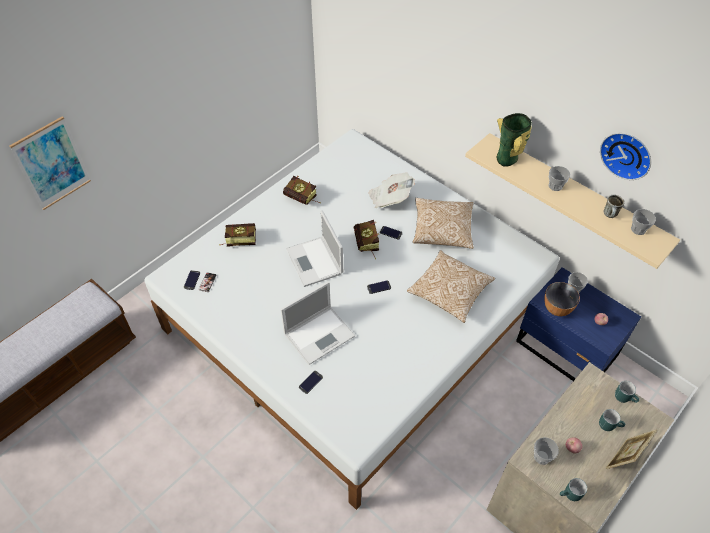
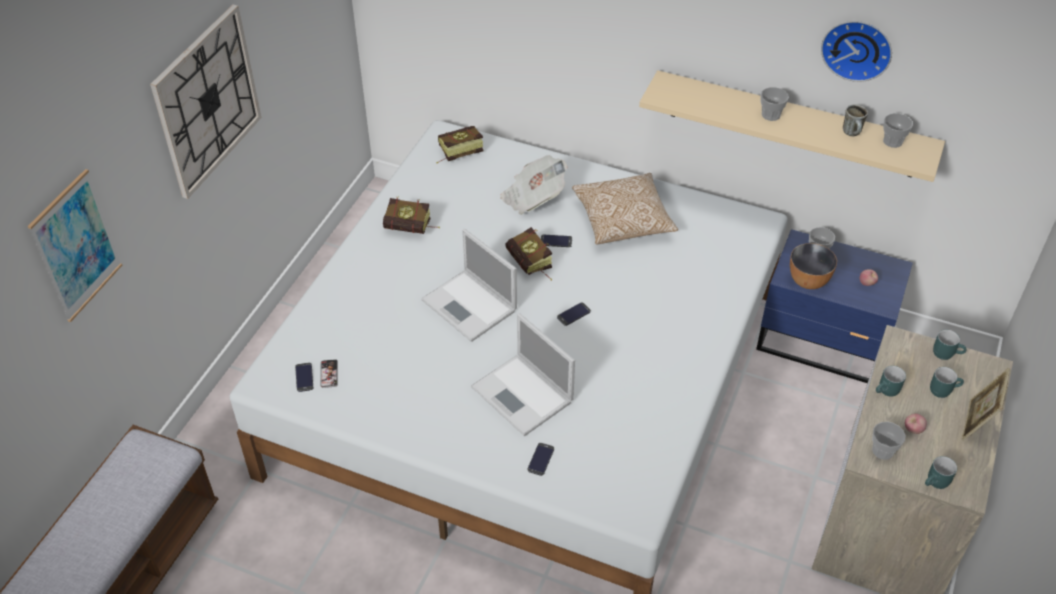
camera: 20 degrees left, 5 degrees down
book [220,223,256,247] -> book moved to [436,126,483,164]
laptop [280,281,355,365] -> laptop turned 105 degrees clockwise [471,313,575,436]
pillow [407,250,495,323] -> none
vase [496,113,532,167] -> none
none -> wall clock [150,5,261,199]
none -> turquoise mug [876,366,906,397]

